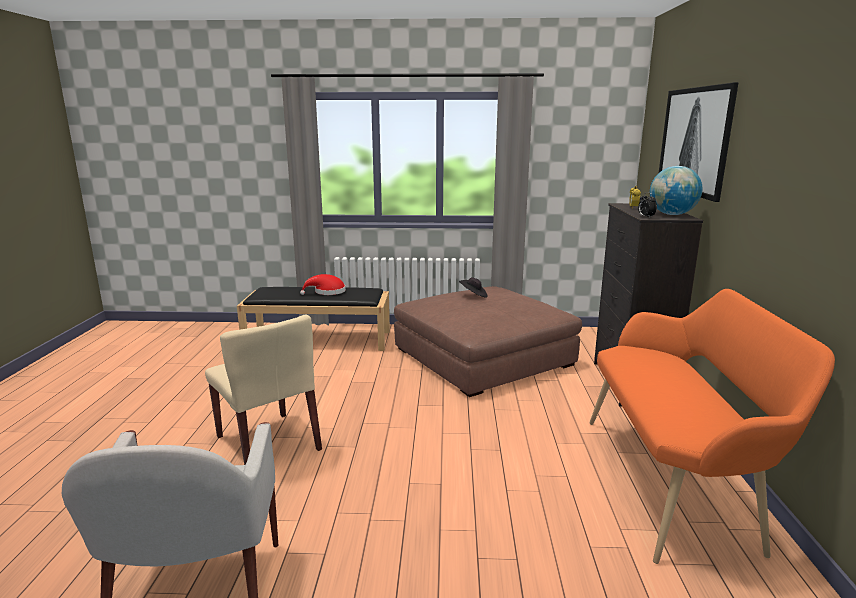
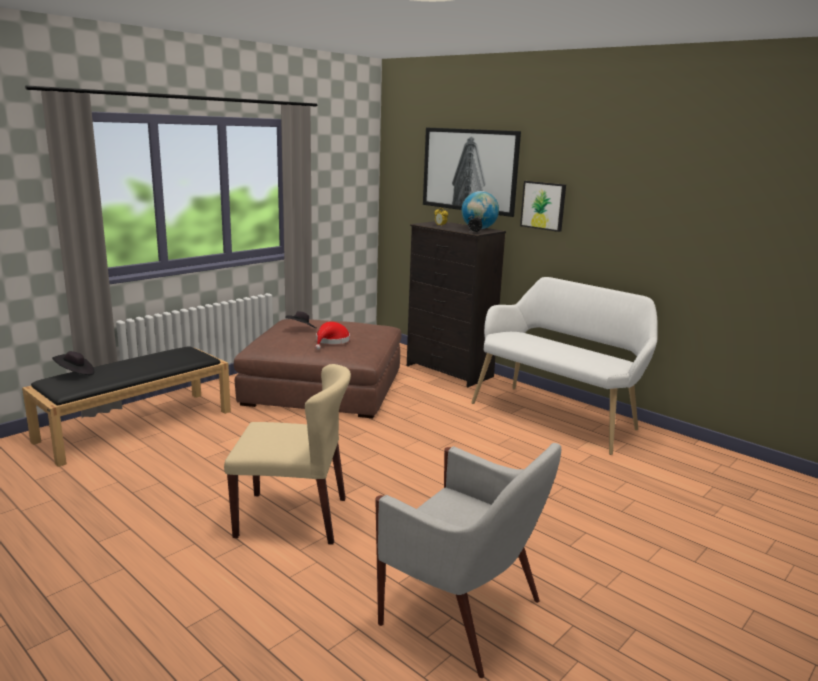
camera: 50 degrees left, 0 degrees up
red hat [300,274,346,295] -> red hat moved to [315,322,350,350]
orange bench [589,289,835,564] -> white bench [471,277,658,455]
none -> black hat [52,351,95,375]
none -> picture [520,181,566,232]

